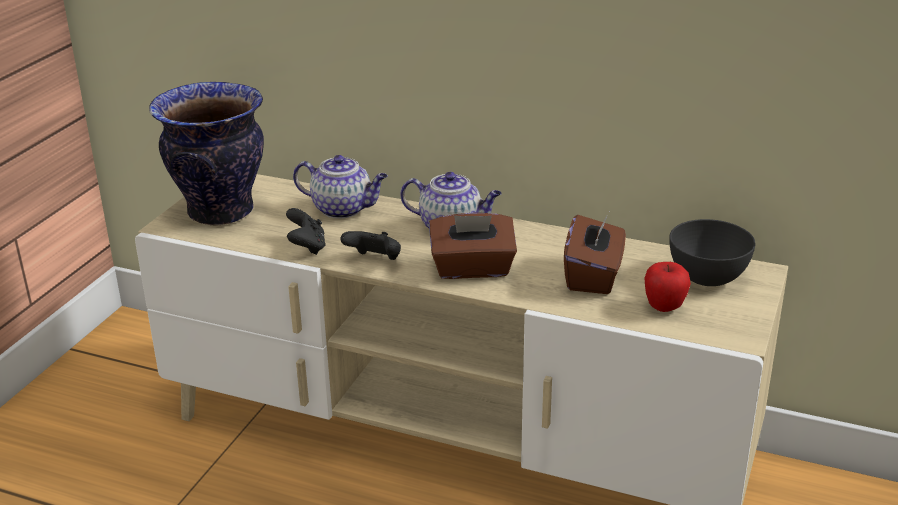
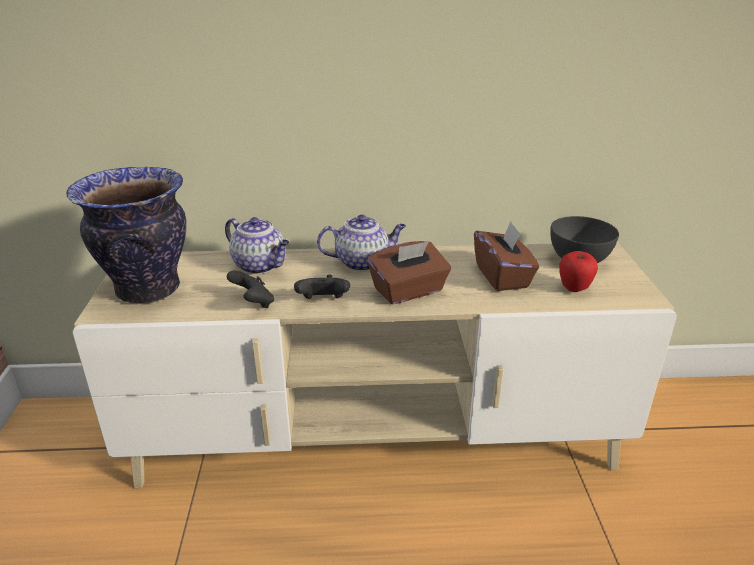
camera: 25 degrees left, 0 degrees up
teapot [293,155,388,219] -> teapot turned 45 degrees clockwise [225,217,290,274]

